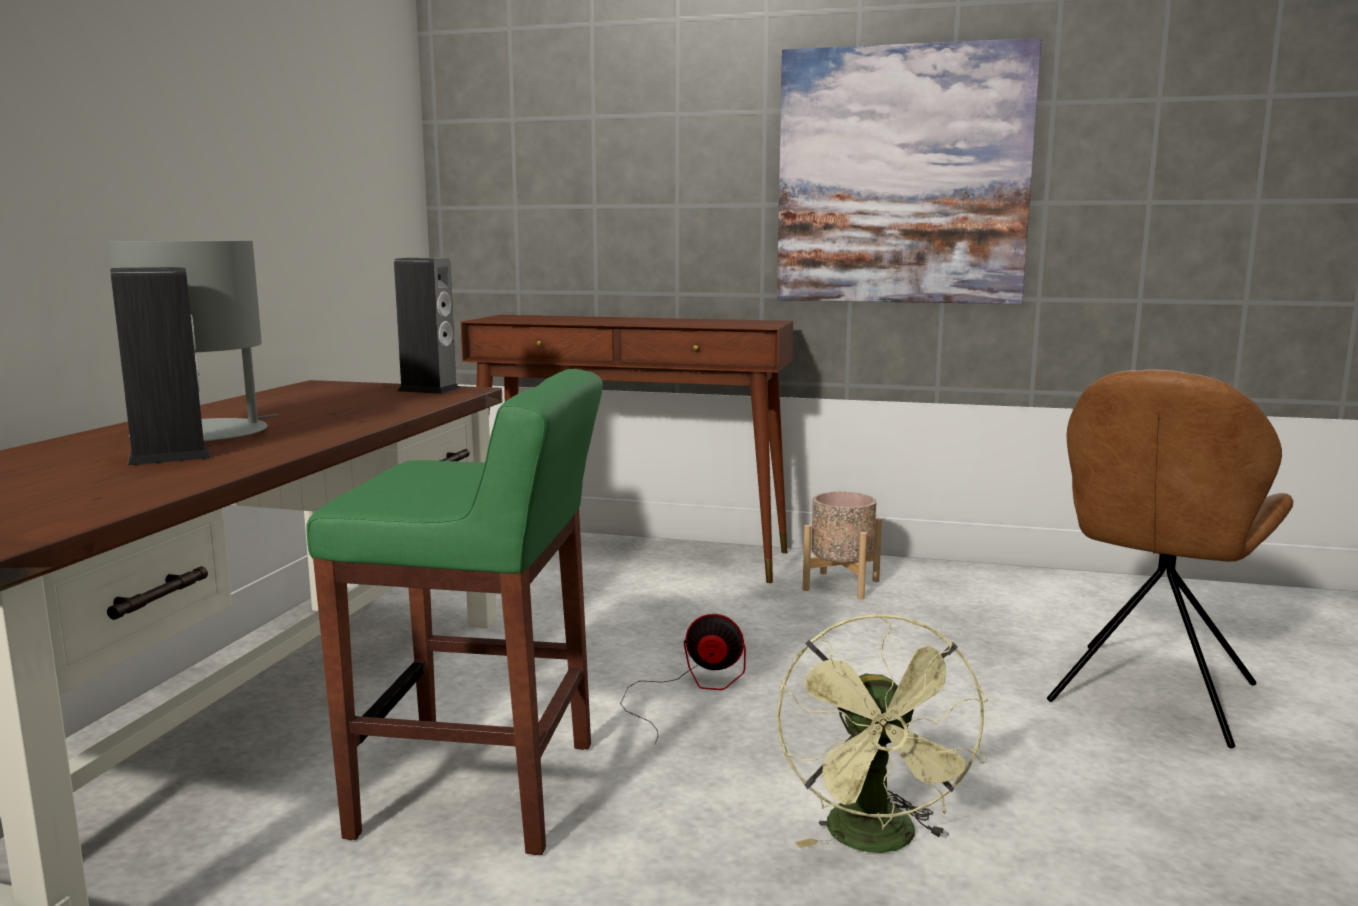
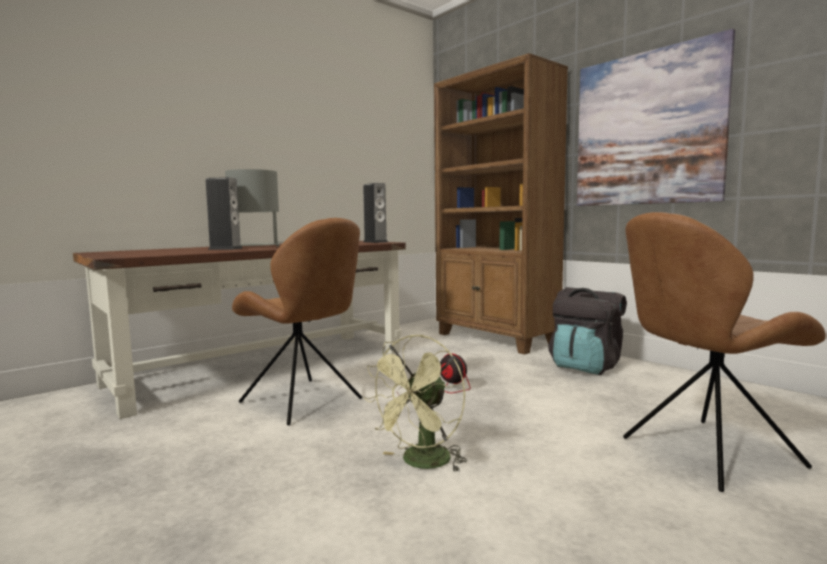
camera: 35 degrees right, 5 degrees down
green stool [307,369,603,855] -> brown chair [232,218,362,425]
brown console table [461,315,793,583] -> brown bookcase [434,53,568,354]
beige planter [803,492,882,600] -> black backpack [548,287,626,375]

